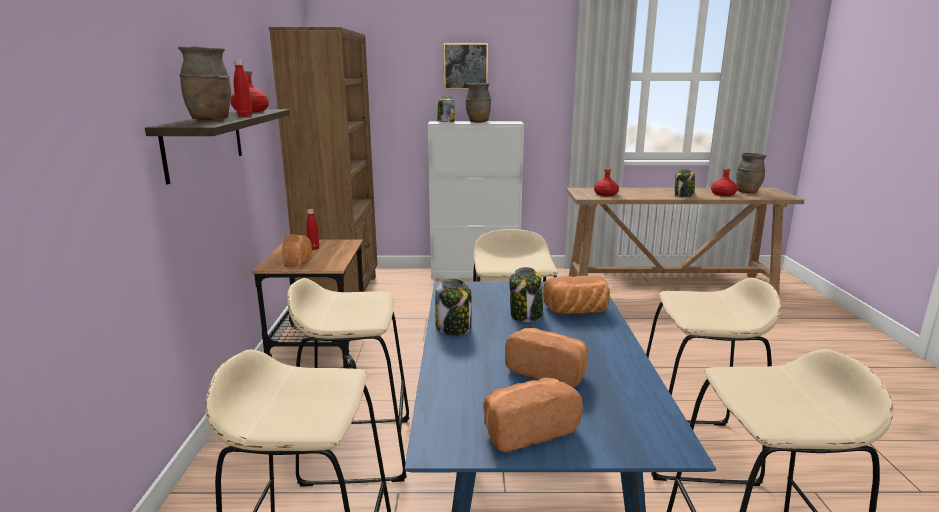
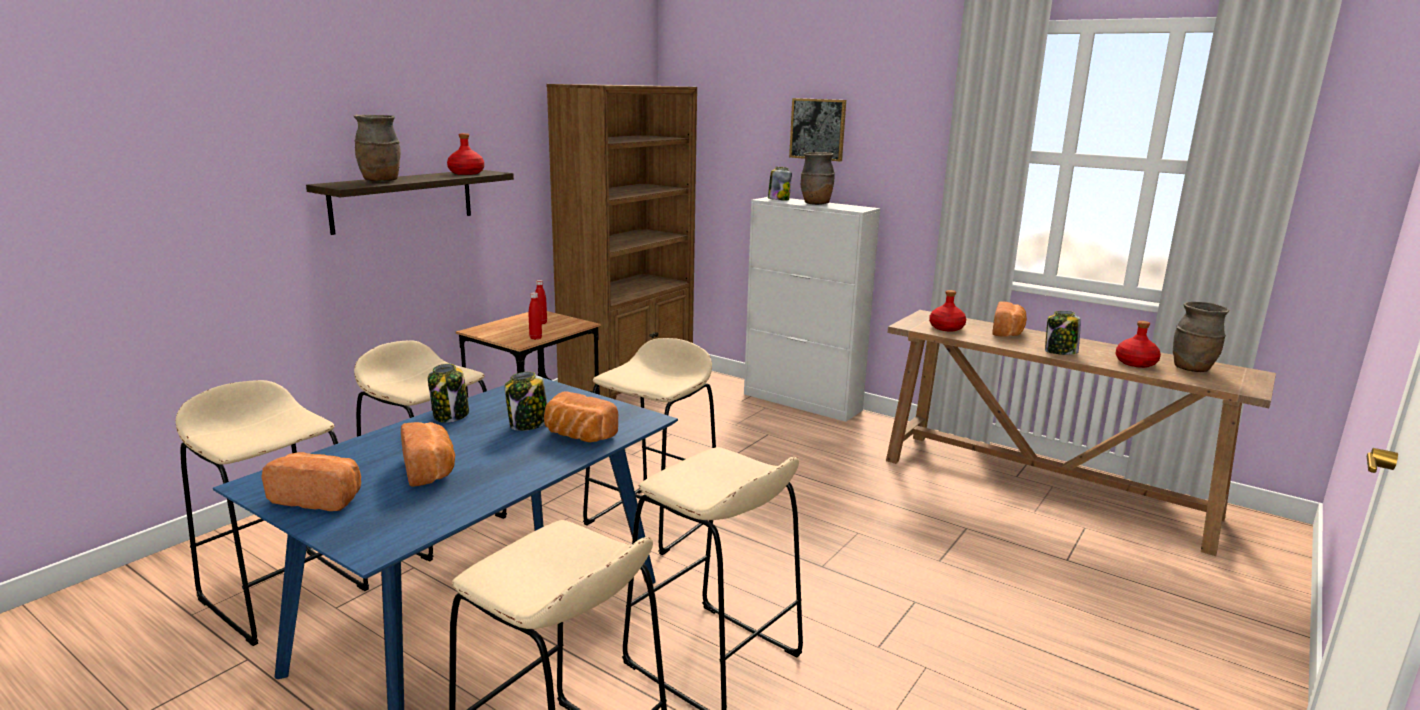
camera: 35 degrees right, 0 degrees up
red bottle [234,60,252,117] -> red bottle moved to [529,292,542,340]
bread [282,234,312,267] -> bread moved to [992,301,1027,337]

